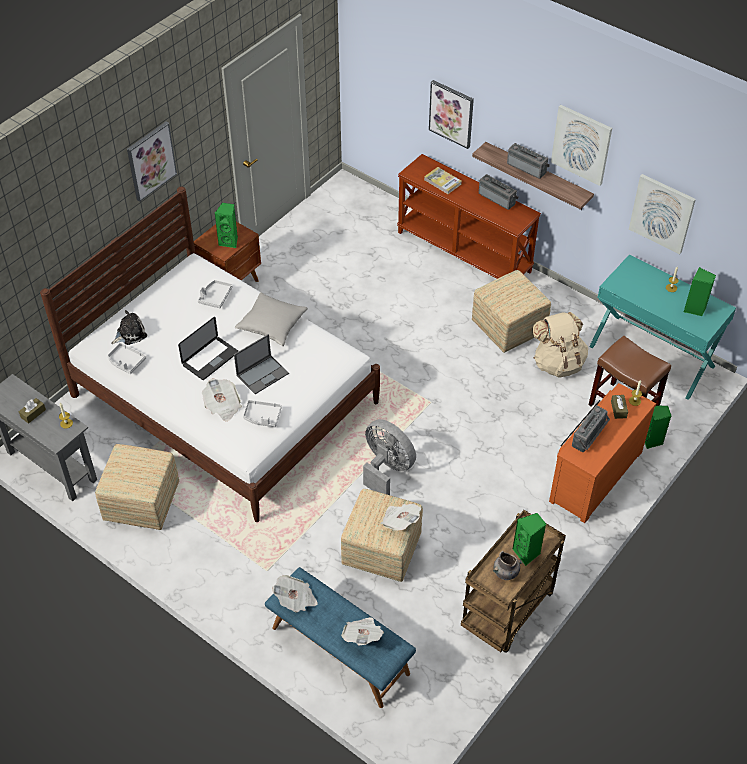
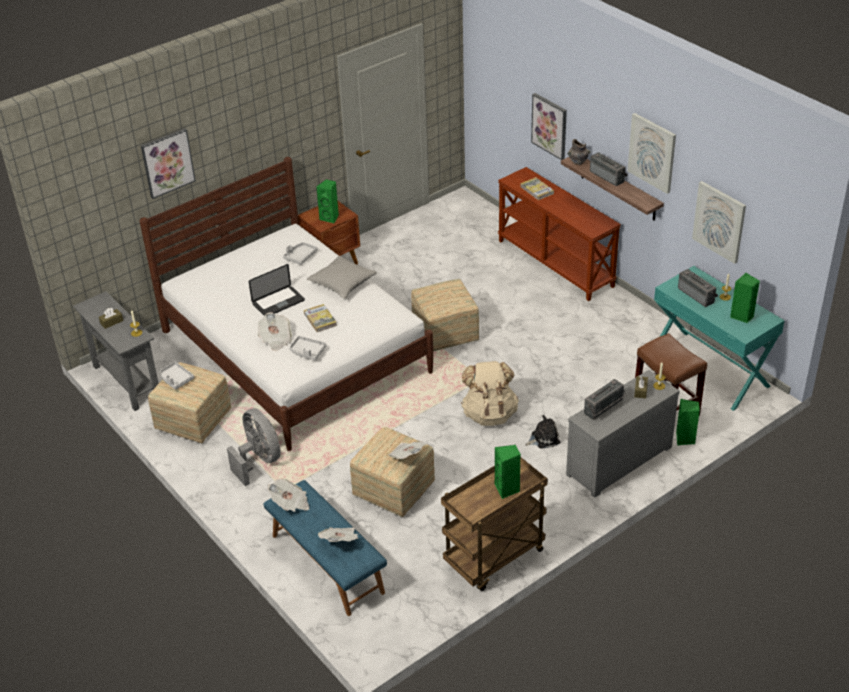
camera: 15 degrees right, 10 degrees down
grey tray [107,343,146,374] -> grey tray moved to [160,362,194,390]
plush toy [111,310,147,345] -> plush toy moved to [525,415,560,448]
picture [127,122,177,202] -> picture moved to [141,128,196,199]
laptop [234,334,289,394] -> book [304,304,337,332]
grey fan [363,419,416,495] -> grey fan moved to [227,408,281,486]
ottoman [472,270,551,353] -> ottoman moved to [411,279,479,351]
radio [479,174,519,210] -> radio moved to [678,269,718,307]
grey vase [493,551,522,580] -> grey vase moved to [568,139,591,165]
beige backpack [532,312,588,378] -> beige backpack moved to [461,361,519,426]
orange dresser [549,383,656,523] -> grey dresser [566,370,680,498]

